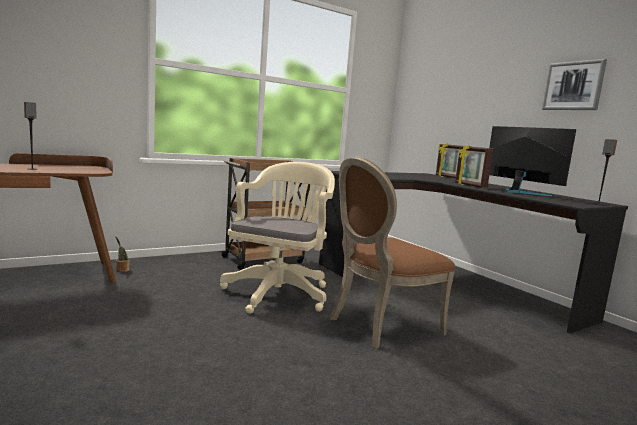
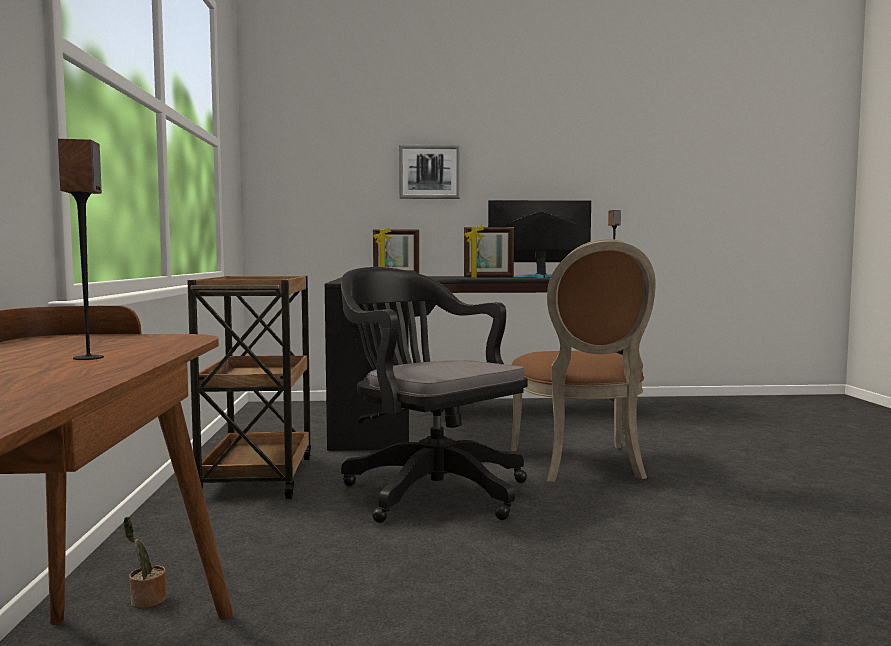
camera: 60 degrees left, 5 degrees down
beige office chair [220,162,335,314] -> black office chair [341,267,528,523]
picture [542,59,607,110] -> picture moved to [399,145,460,199]

